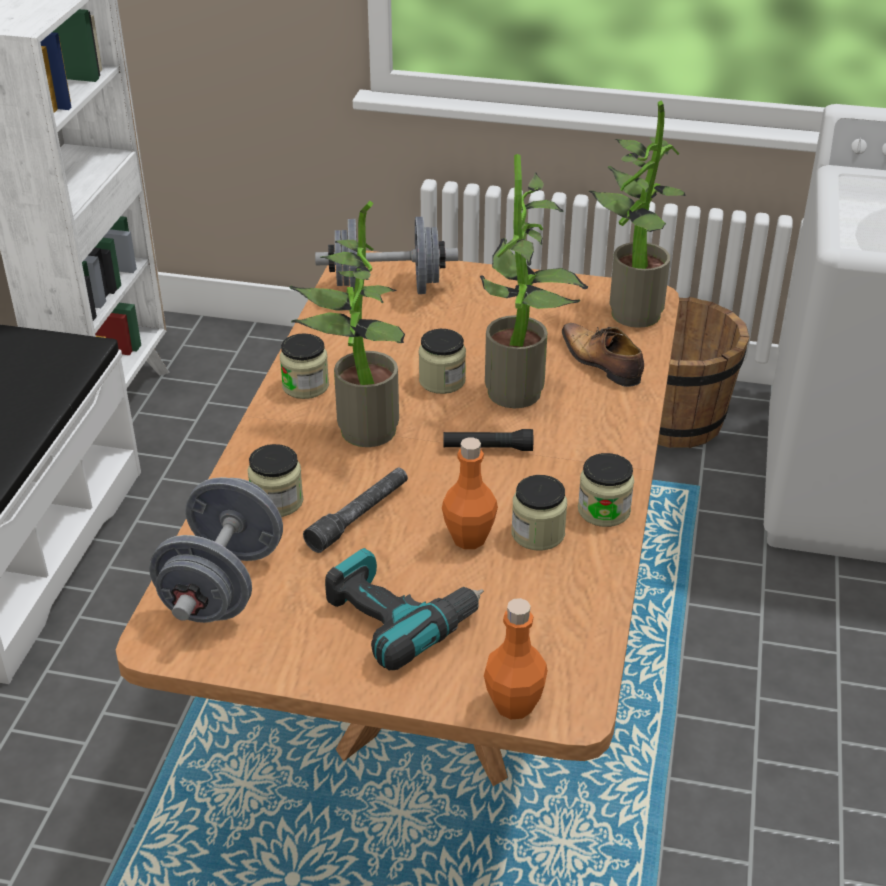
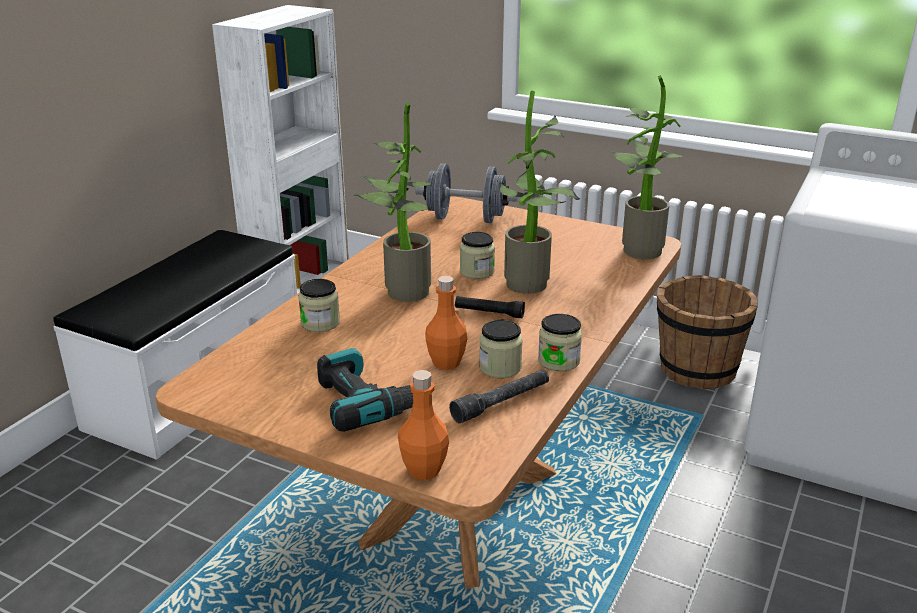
camera: 15 degrees right, 10 degrees down
grey dumbbell [149,477,283,623] -> none
jar [280,333,329,399] -> none
grey flashlight [303,468,408,553] -> grey flashlight moved to [449,370,549,424]
shoe [562,323,644,387] -> none

